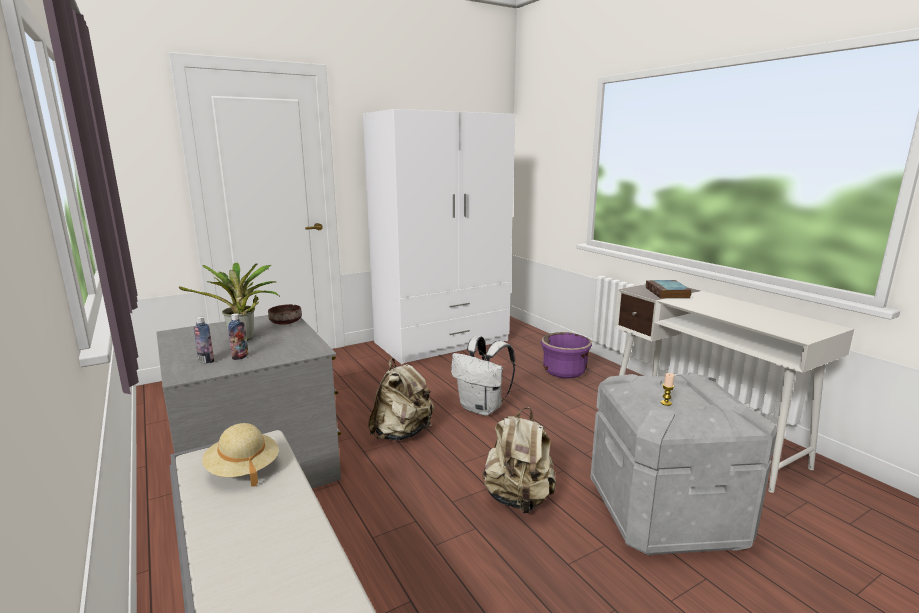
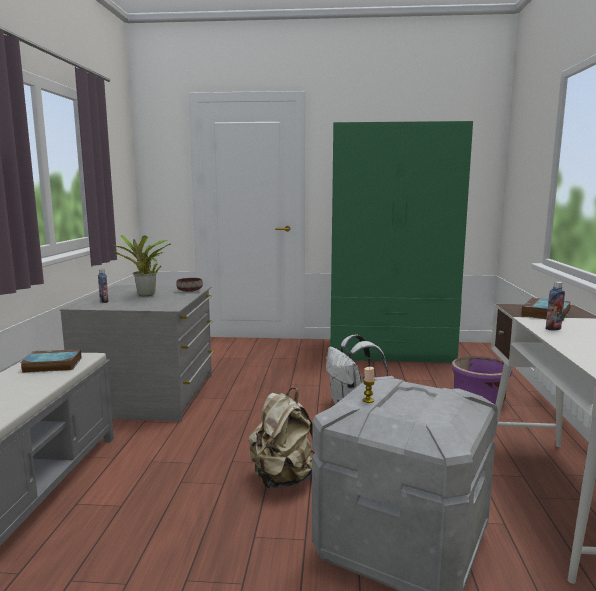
camera: 35 degrees right, 5 degrees down
beige hat [202,423,279,486] -> book [20,349,81,373]
bottle [228,313,249,360] -> bottle moved to [546,282,565,330]
white wardrobe [363,109,515,364] -> green wardrobe [330,121,473,363]
beige backpack [368,358,434,441] -> none

